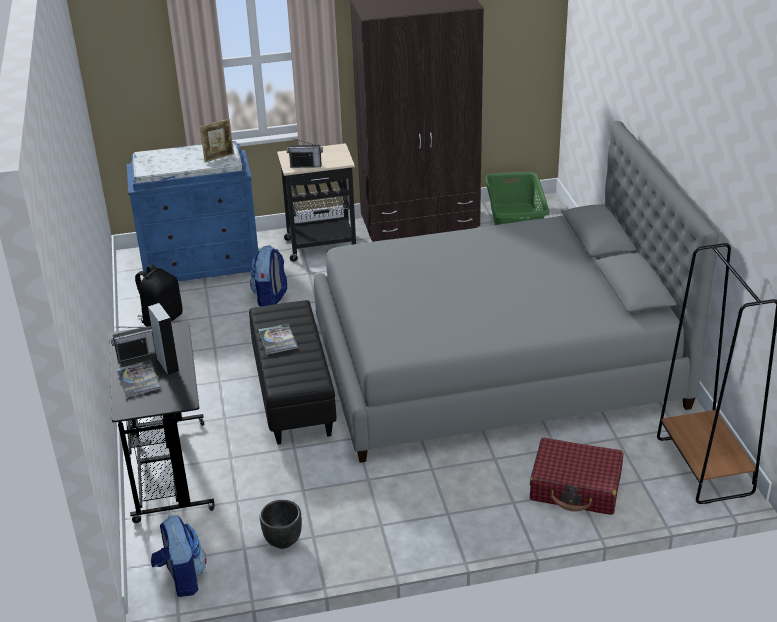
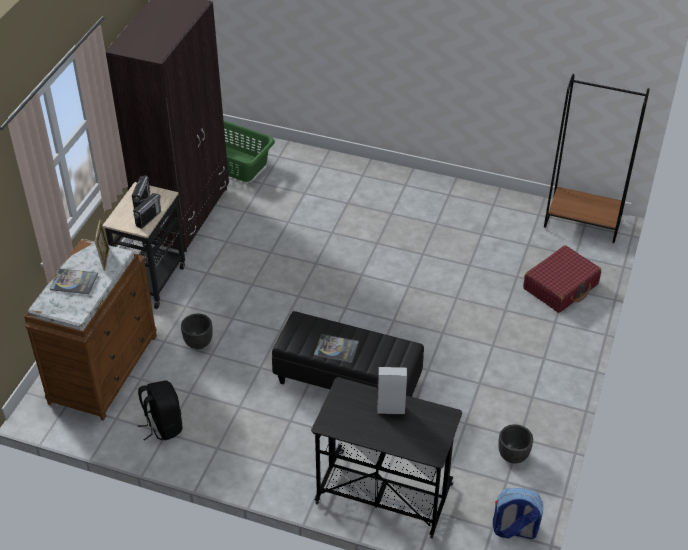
camera: 60 degrees left, 10 degrees up
radio [110,326,156,362] -> radio moved to [132,176,150,209]
book [116,360,162,398] -> book moved to [50,269,98,294]
blue dresser [127,140,259,282] -> brown dresser [24,239,157,421]
backpack [250,246,287,307] -> black planter [181,313,213,349]
grey bed [314,121,719,463] -> none

